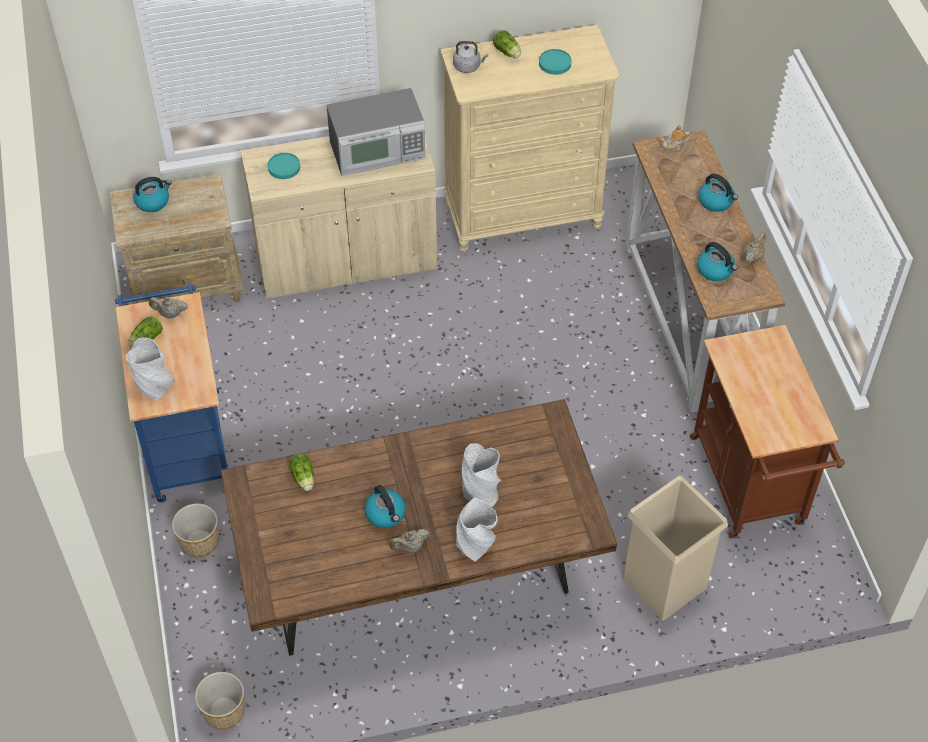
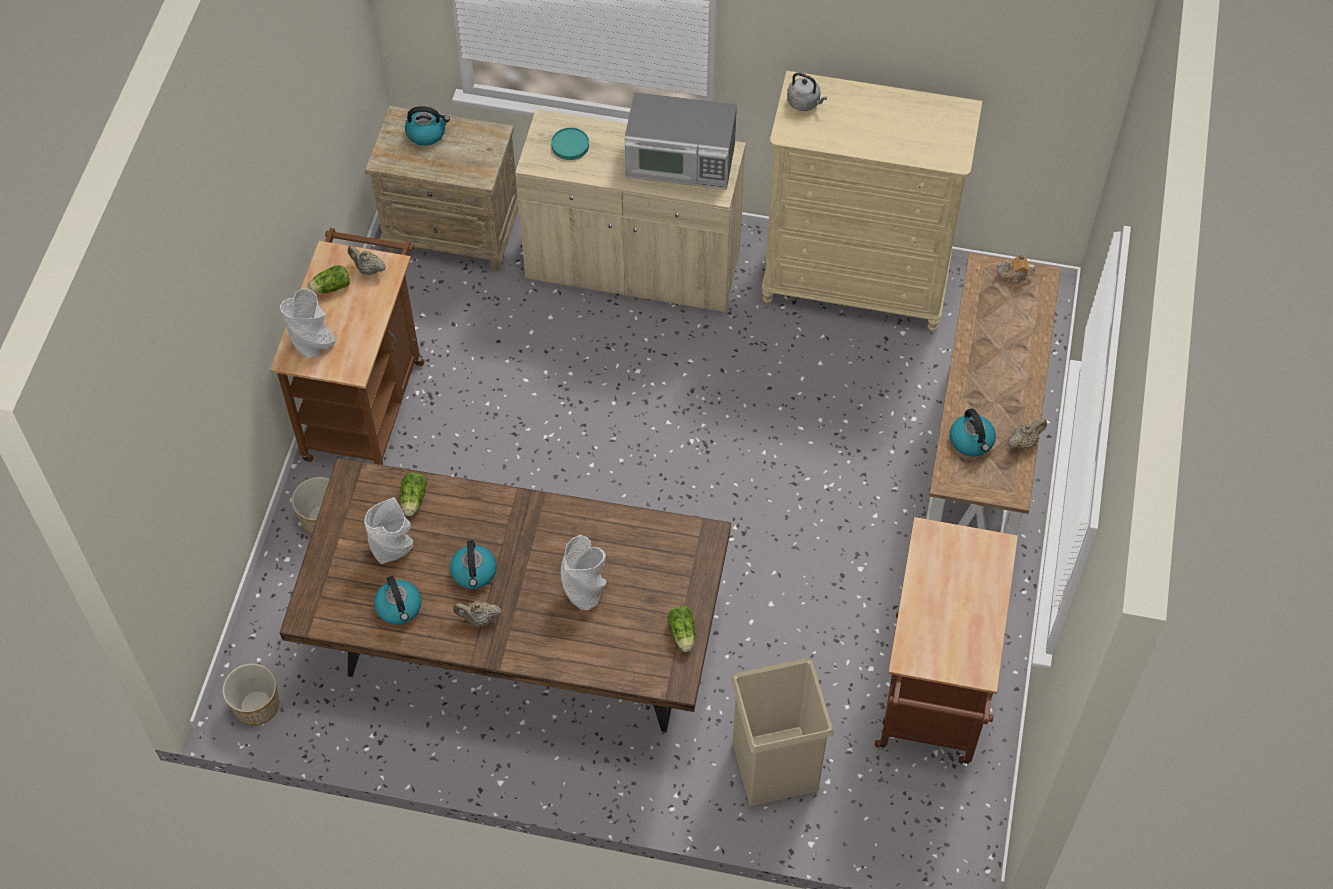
camera: 25 degrees right, 5 degrees up
blue cart [115,283,227,503] -> brown cart [270,228,424,465]
grey vase [456,497,498,562] -> grey vase moved to [364,497,413,564]
lettuce [493,30,521,58] -> lettuce moved to [668,606,696,652]
turquoise plate [539,49,572,75] -> none
kettle [699,174,738,212] -> kettle moved to [374,576,422,625]

